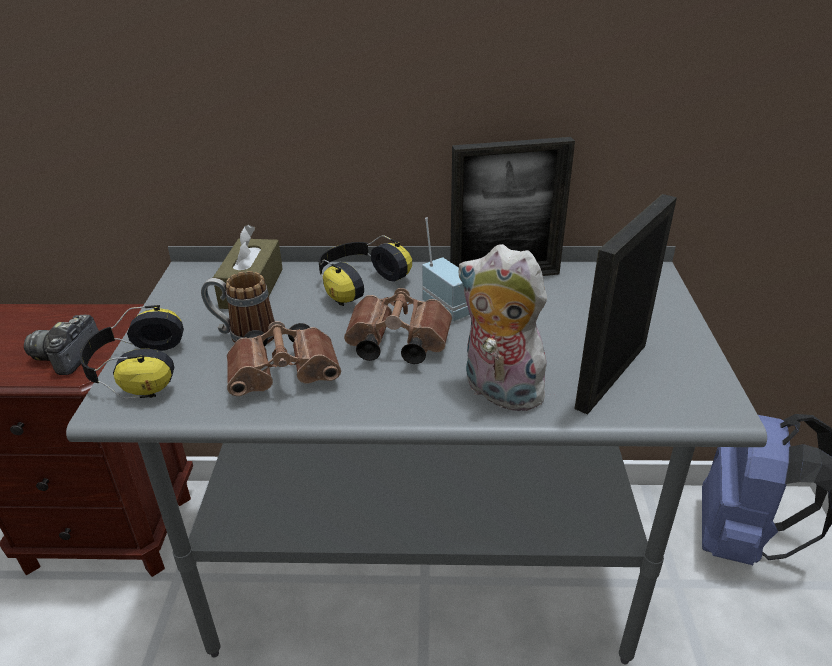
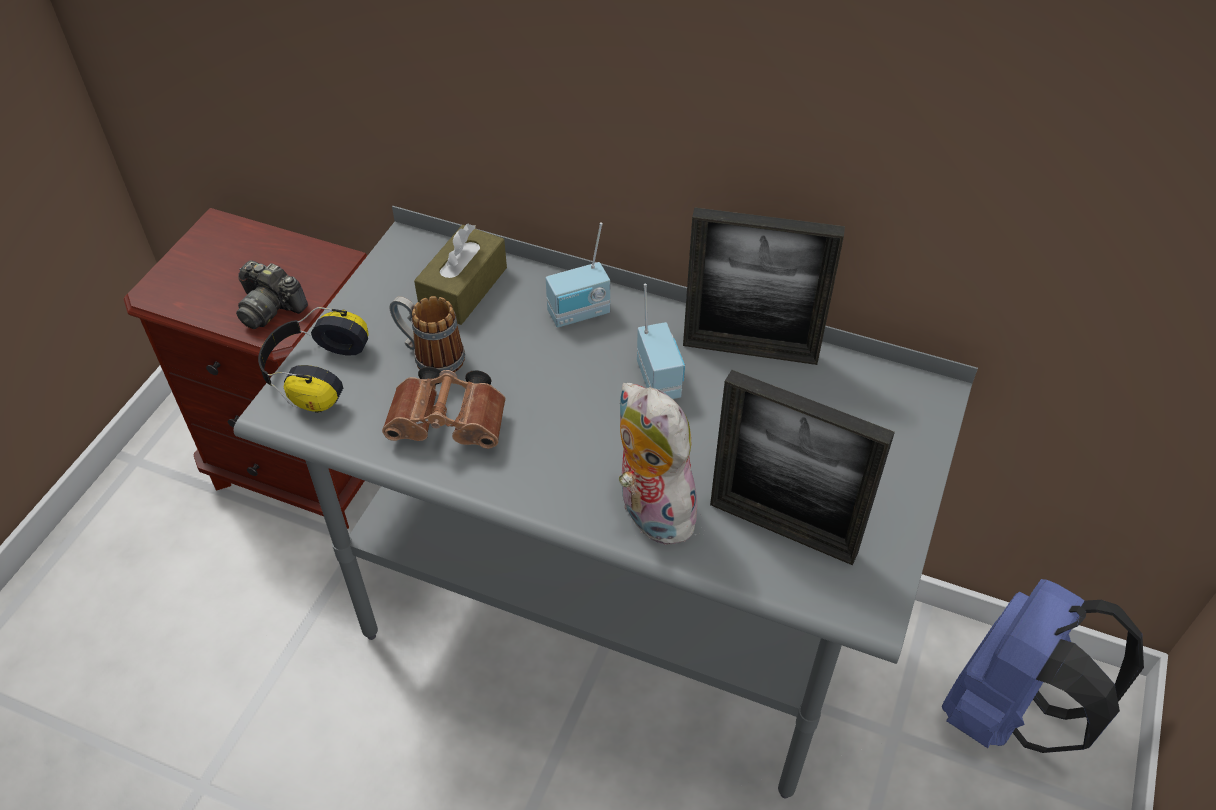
camera: 20 degrees right, 15 degrees up
camera [24,315,99,375] -> camera turned 90 degrees counterclockwise [236,260,308,329]
headphones [318,235,412,306] -> radio [546,222,610,328]
brown binoculars [344,288,452,364] -> none
picture frame [574,194,677,415] -> picture frame turned 120 degrees counterclockwise [710,370,895,565]

